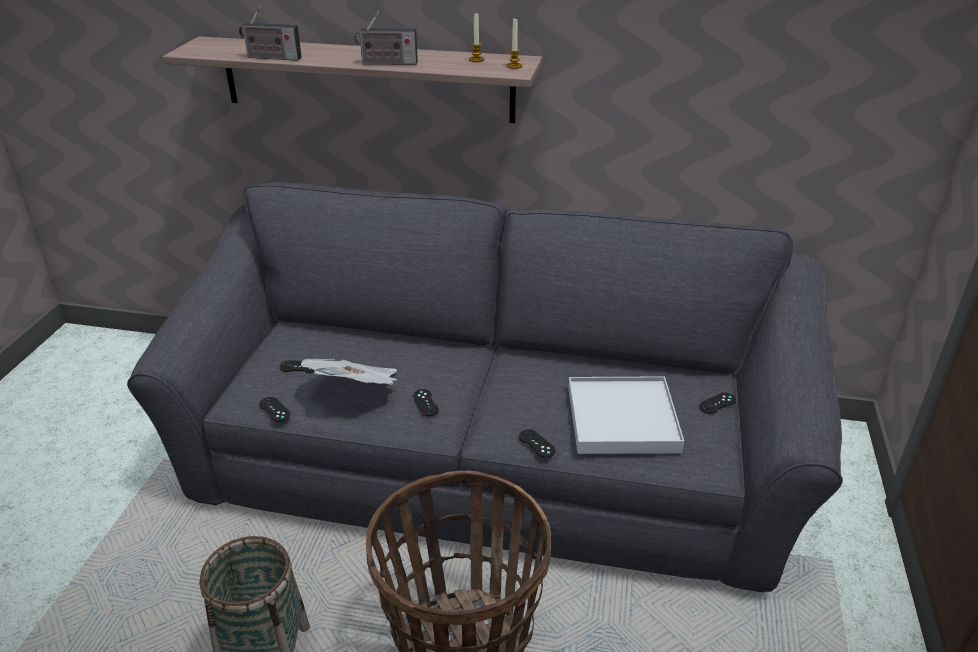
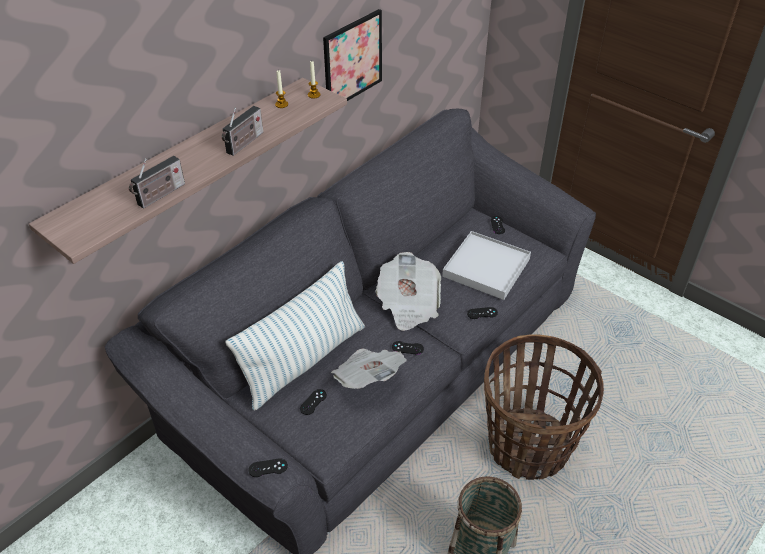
camera: 60 degrees left, 10 degrees up
black game controller [259,397,290,422] -> black game controller moved to [248,458,288,477]
none -> pillow [226,261,365,410]
none -> picture [323,9,382,101]
none -> newspaper [375,252,441,331]

